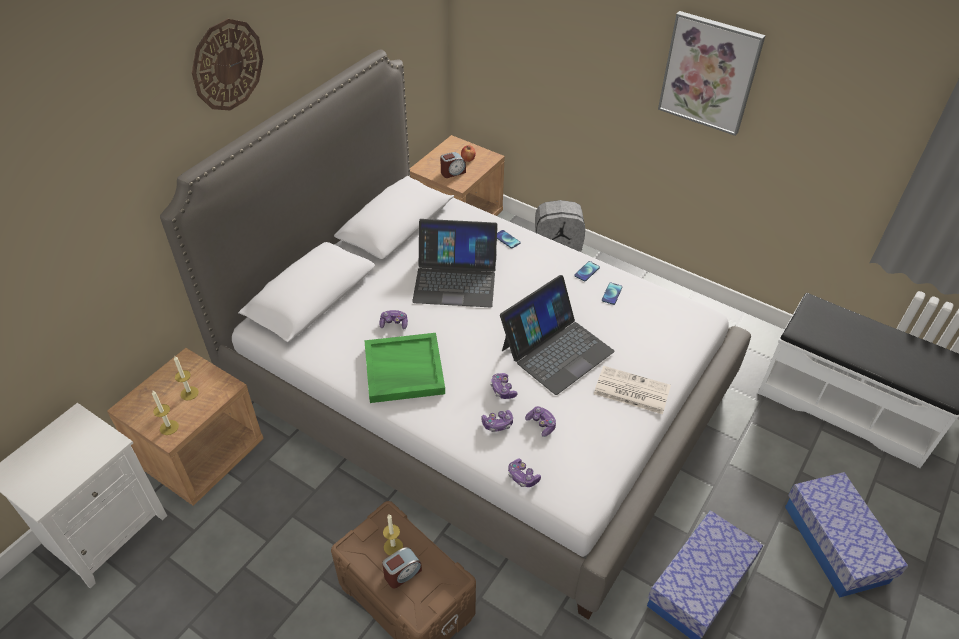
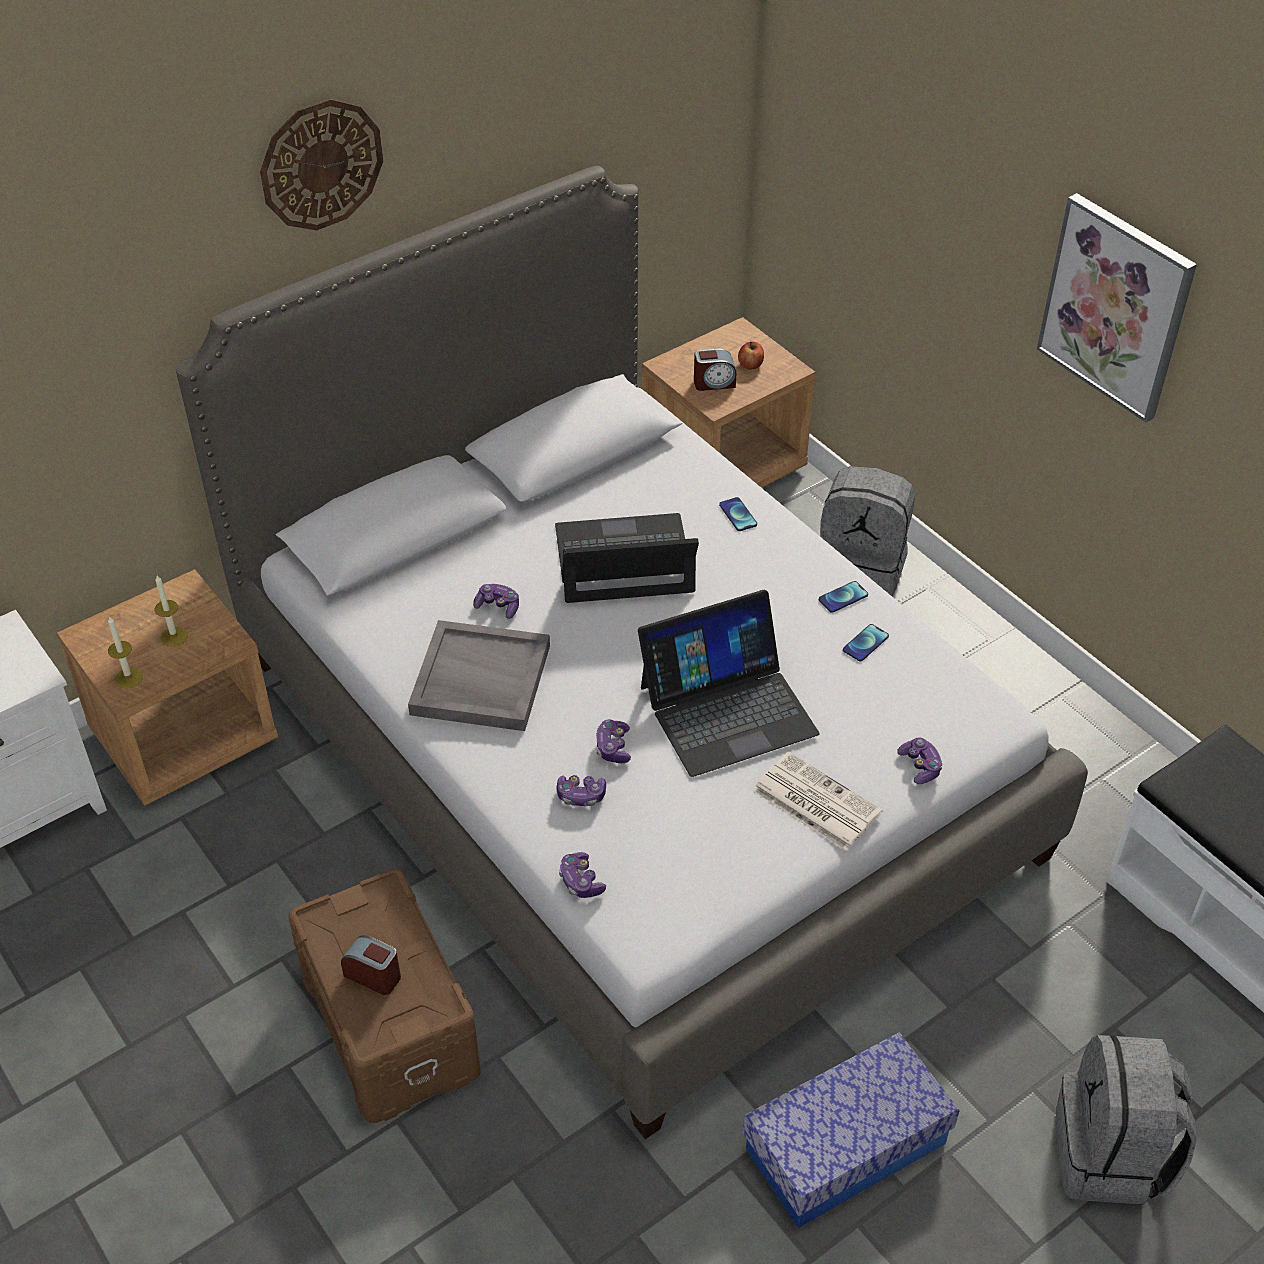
camera: 20 degrees right, 0 degrees up
green tray [364,333,445,403] -> grey tray [408,620,550,731]
alarm clock [382,547,422,589] -> alarm clock turned 135 degrees counterclockwise [341,935,401,995]
candle [383,514,403,555] -> none
laptop [412,219,498,307] -> laptop turned 150 degrees clockwise [555,513,699,603]
game controller [525,406,556,437] -> game controller moved to [897,738,943,784]
storage box [785,472,908,598] -> grey backpack [1056,1035,1197,1205]

